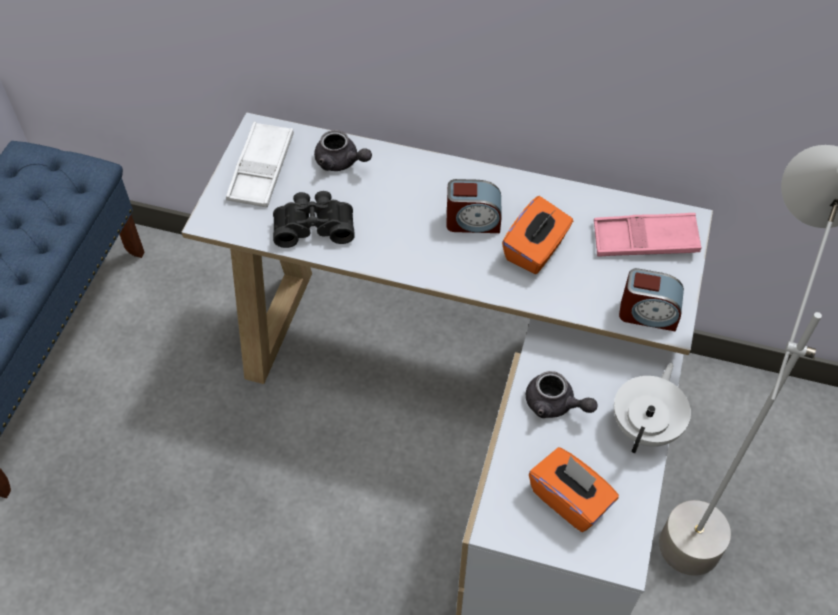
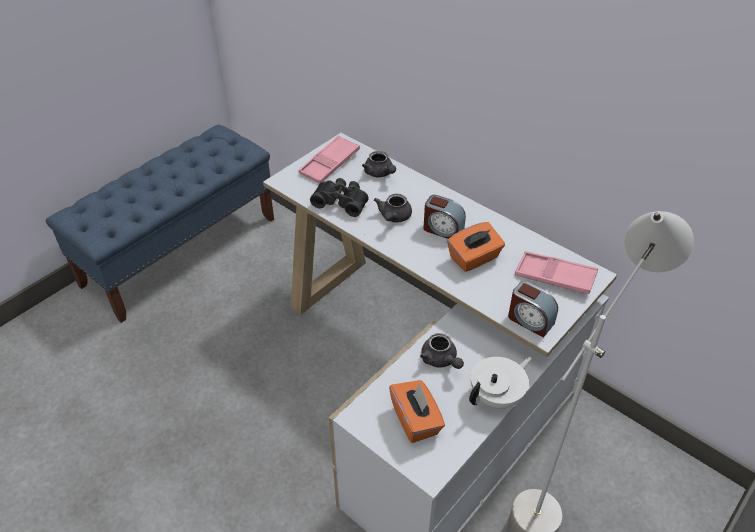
camera: 25 degrees right, 10 degrees down
white tray [226,122,294,208] -> pink tray [299,135,360,184]
none -> grey teapot [374,194,412,222]

